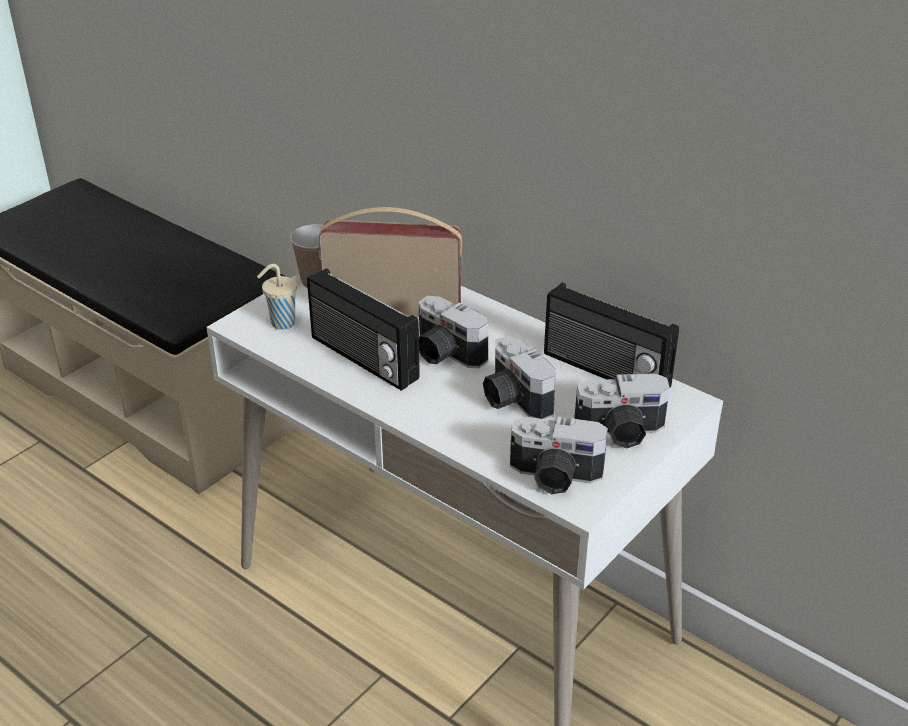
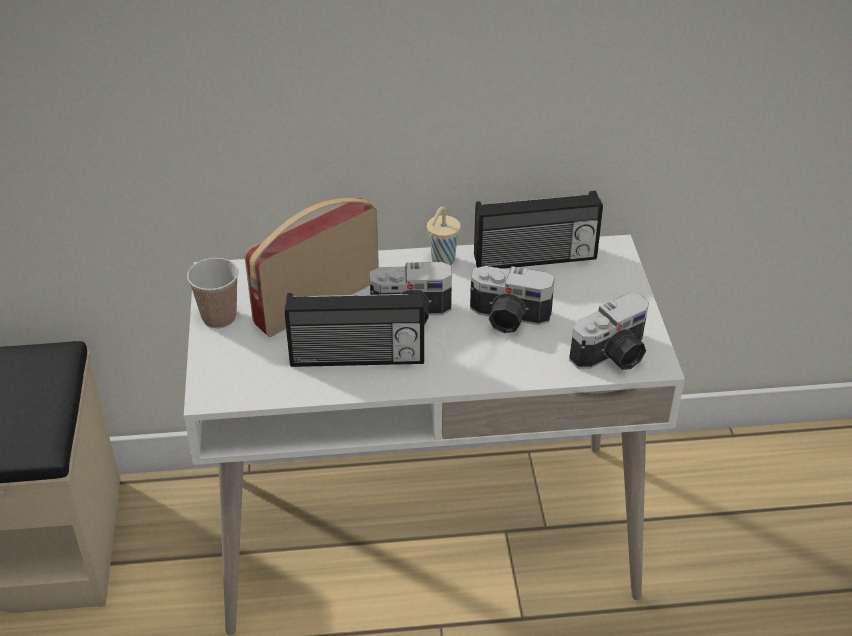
camera: 45 degrees left, 5 degrees up
beige cup [257,264,297,330] -> beige cup moved to [427,206,461,265]
camera [574,374,670,449] -> none

